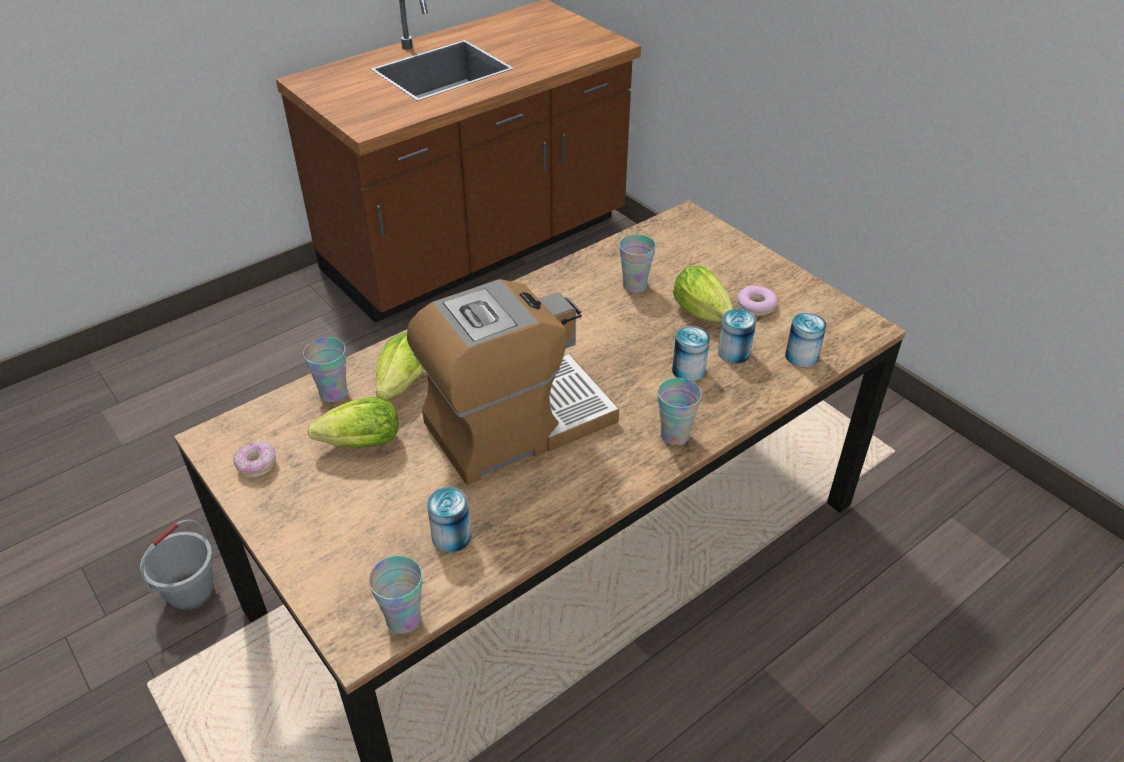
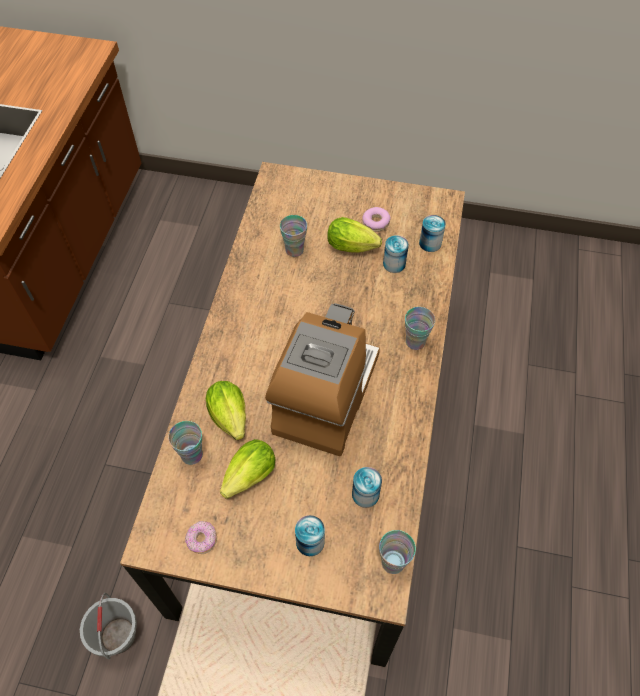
camera: 40 degrees left, 15 degrees up
can [672,326,710,381] -> can moved to [295,515,325,556]

